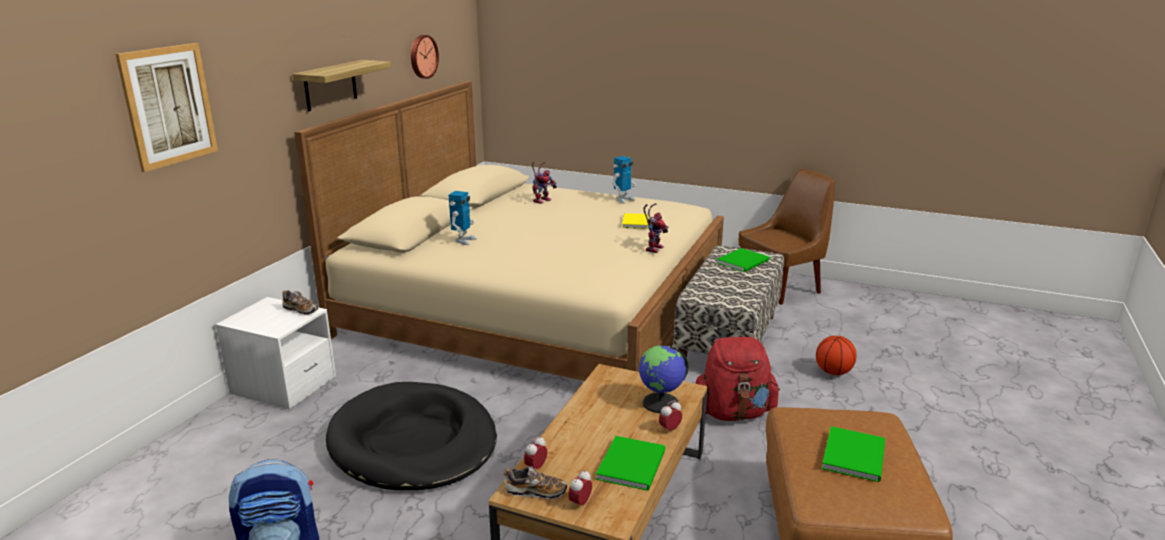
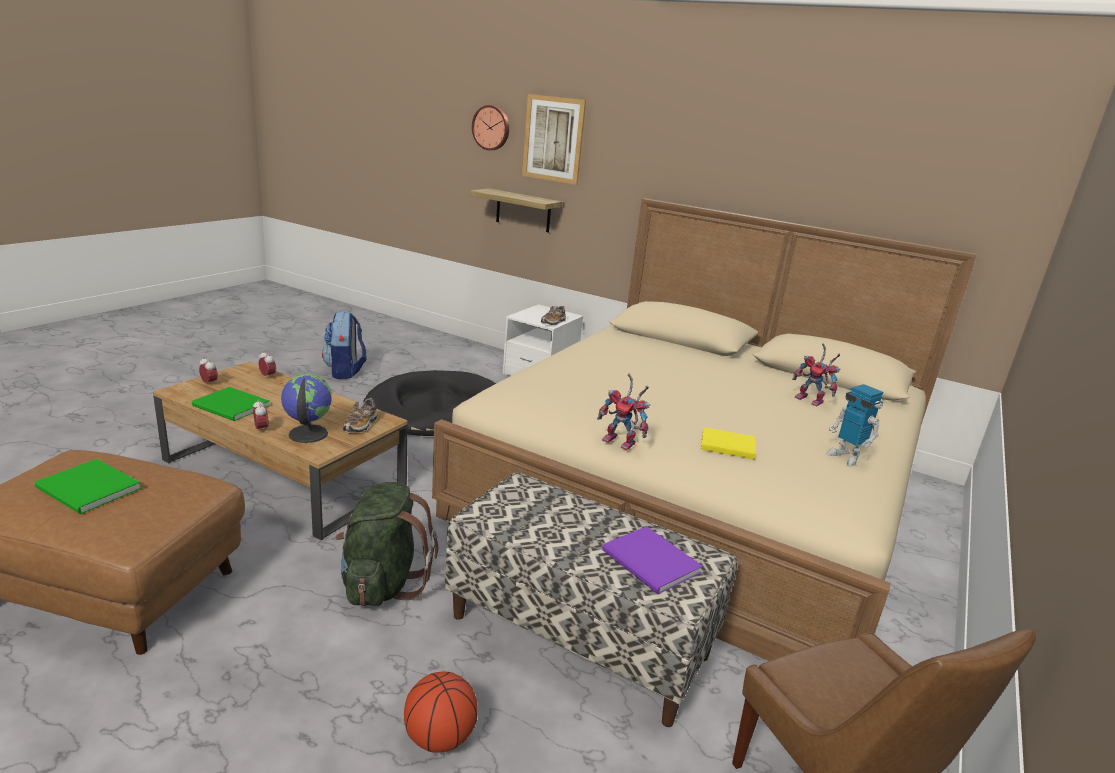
camera: 95 degrees right, 0 degrees up
shelf [292,60,391,111] -> shelf moved to [470,188,562,232]
wall clock [411,35,439,79] -> wall clock moved to [472,105,509,150]
toy robot [449,191,477,245] -> none
shoe [504,466,567,499] -> shoe moved to [343,398,378,433]
red backpack [695,337,780,421] -> green backpack [335,482,438,607]
green book [717,248,769,272] -> purple book [602,526,703,594]

